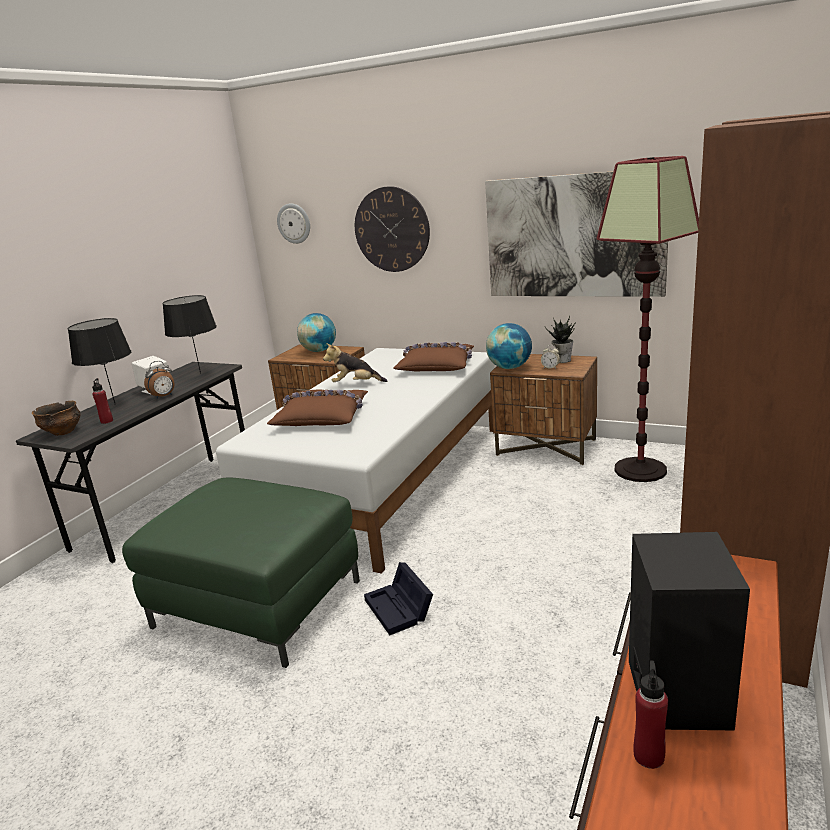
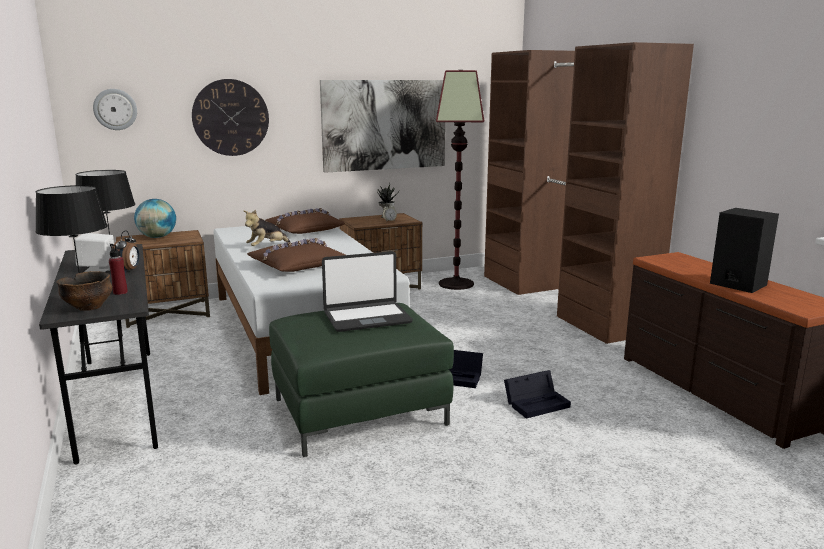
camera: 50 degrees left, 5 degrees down
globe [486,323,532,369] -> none
red bottle [633,660,668,769] -> none
none -> laptop [322,251,413,332]
none -> black storage box [504,370,571,419]

